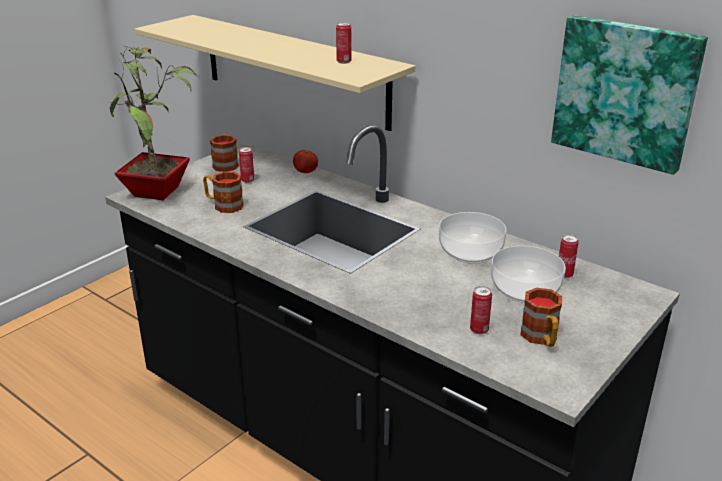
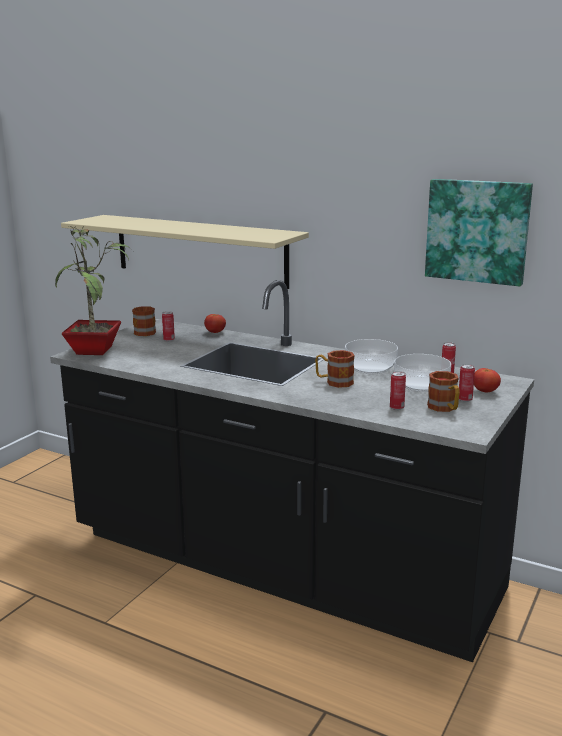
camera: 10 degrees left, 10 degrees down
mug [203,172,244,213] -> mug moved to [315,350,355,388]
can [336,22,352,64] -> can moved to [459,364,475,402]
none -> tomato [474,368,501,392]

